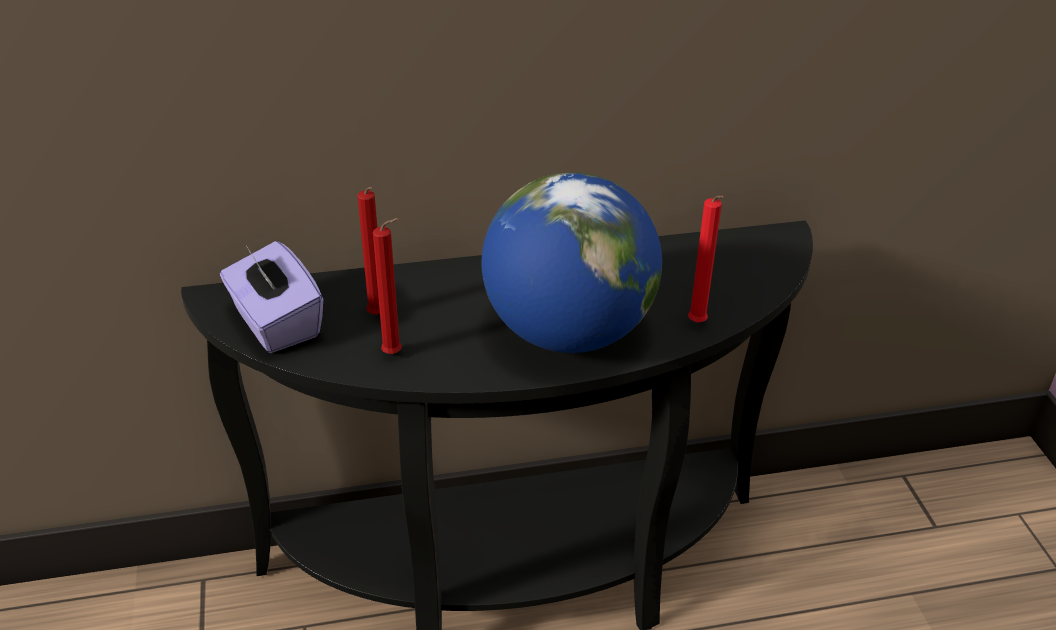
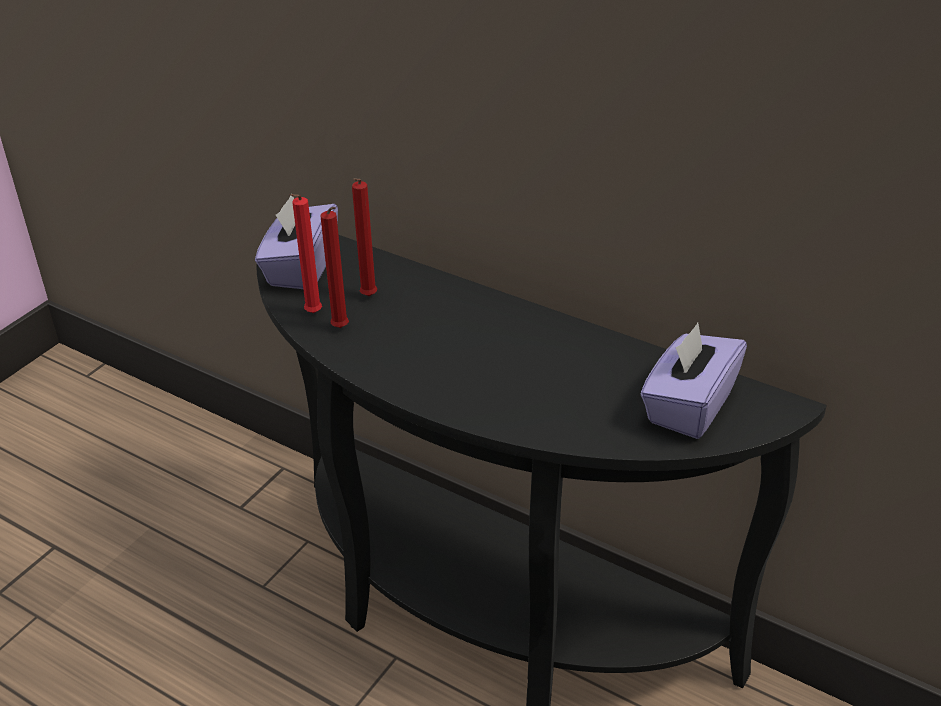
camera: 45 degrees right, 0 degrees up
globe [482,172,662,353] -> none
red candle [688,195,724,323] -> red candle moved to [290,194,322,313]
none -> purple tissue box [640,323,747,439]

